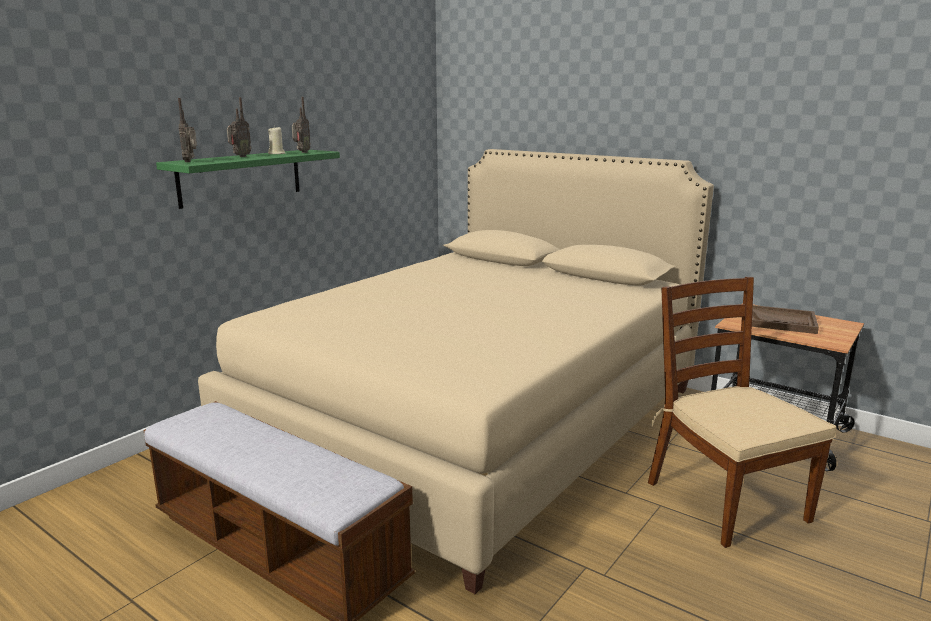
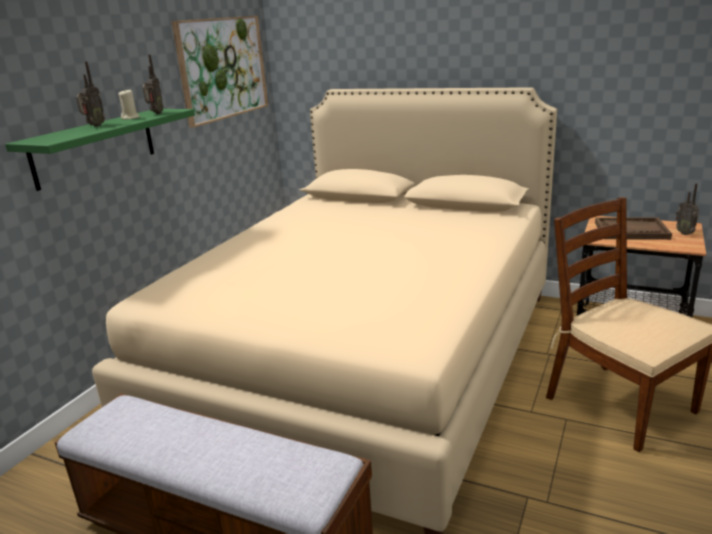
camera: 10 degrees left, 5 degrees up
radio [178,98,197,162] -> radio moved to [676,183,699,235]
none -> picture [172,16,268,128]

